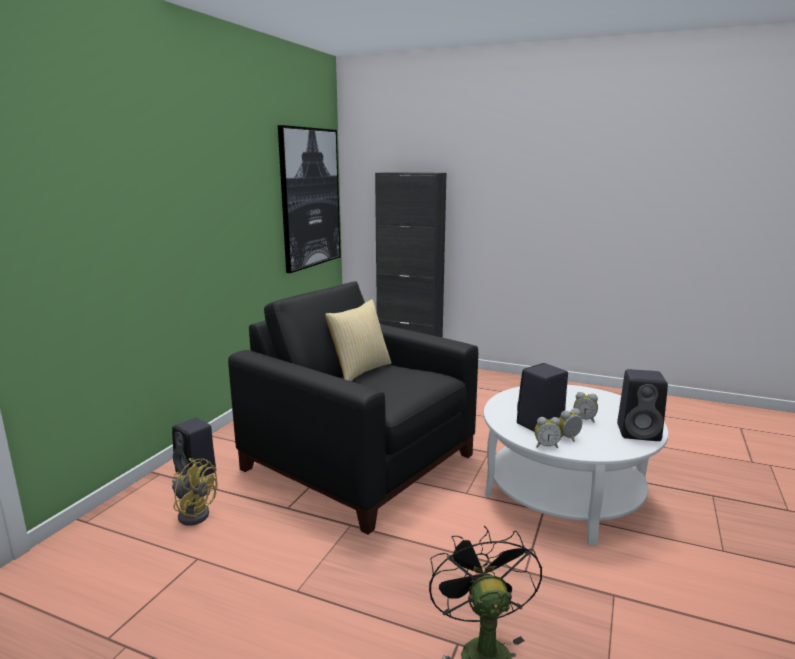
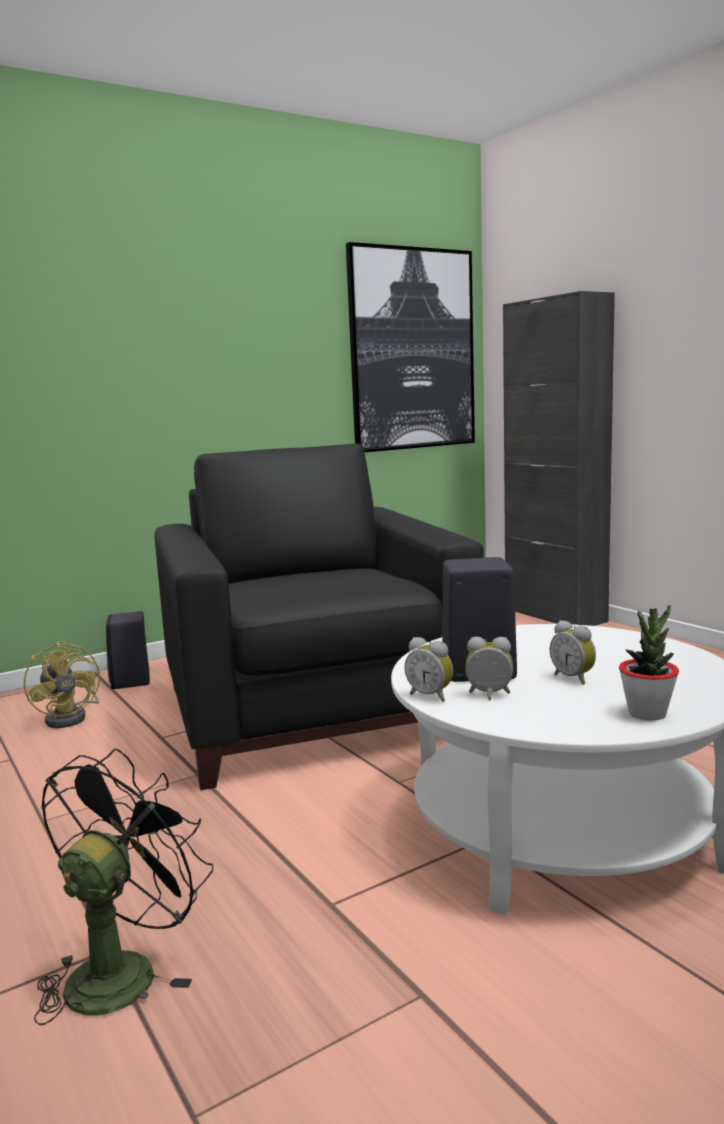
camera: 35 degrees right, 5 degrees down
pillow [325,299,391,381] -> none
black speaker [617,369,668,441] -> potted plant [619,605,679,721]

